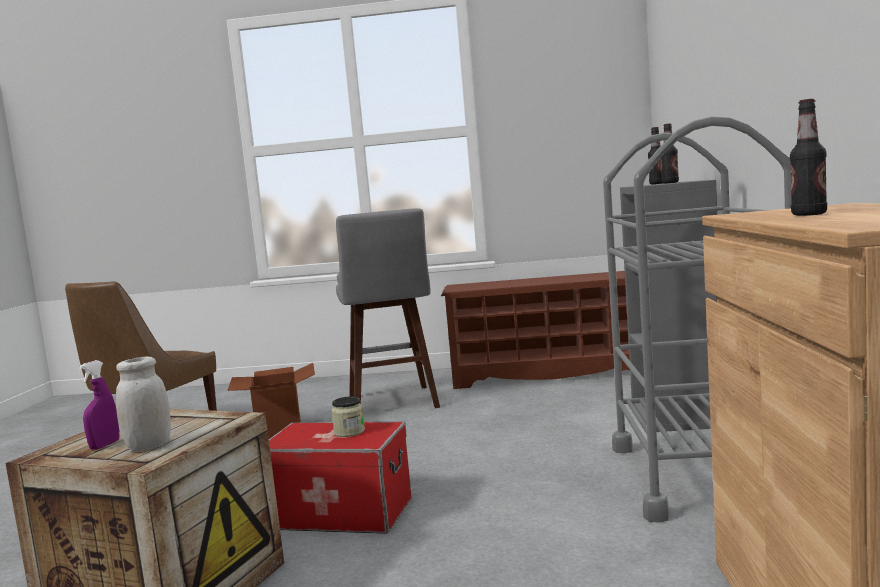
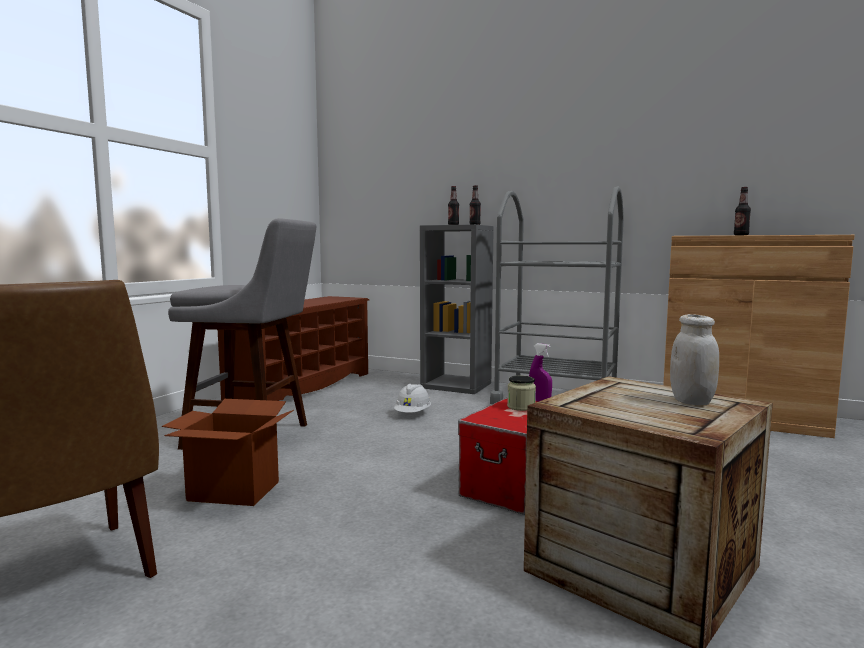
camera: 70 degrees left, 0 degrees up
purple spray bottle [79,360,119,450] -> purple spray bottle moved to [529,343,552,402]
none -> white hard hat [394,384,431,413]

